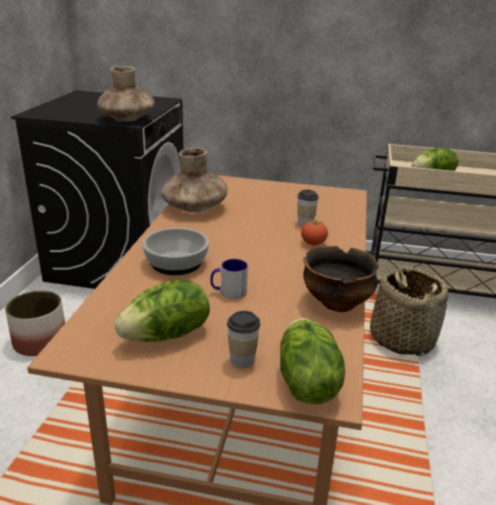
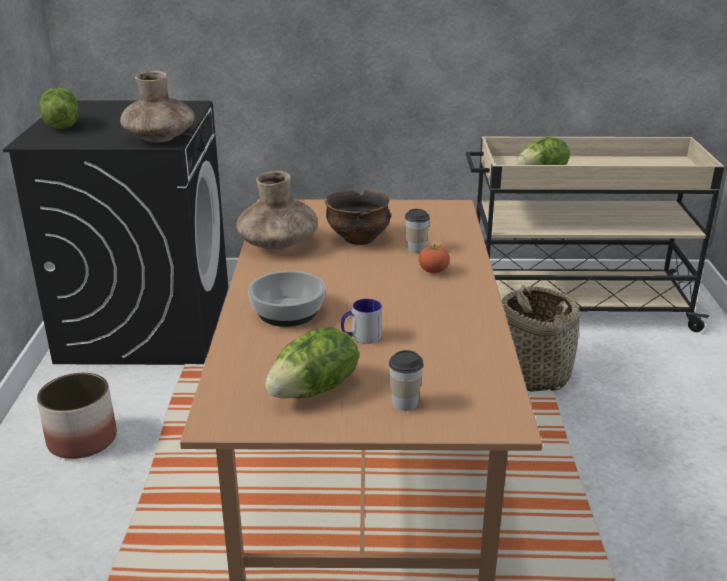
camera: 10 degrees left, 0 degrees up
lettuce [280,318,345,404] -> lettuce moved to [39,87,79,129]
bowl [303,246,379,312] -> bowl moved to [325,190,391,245]

